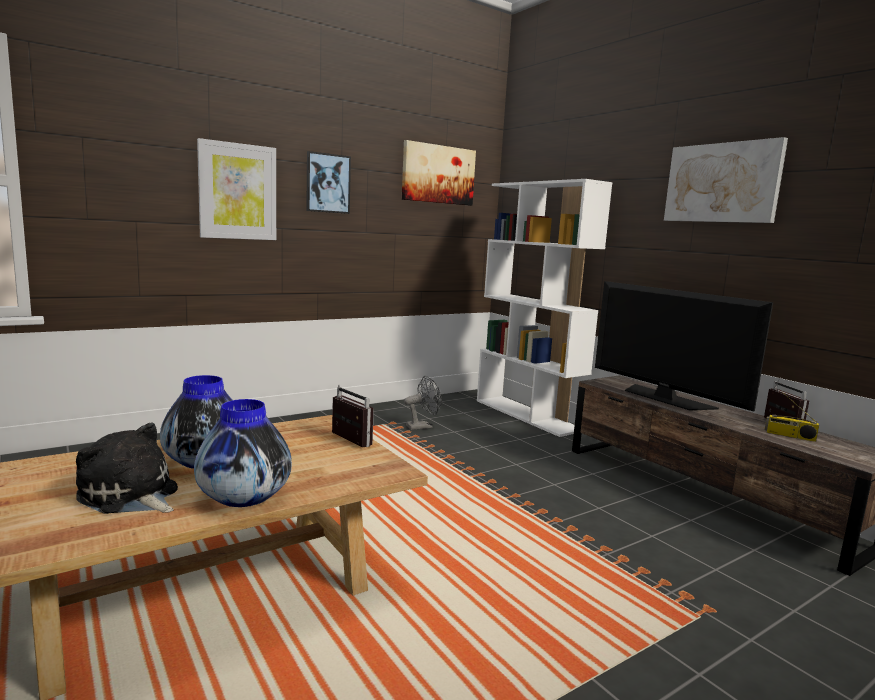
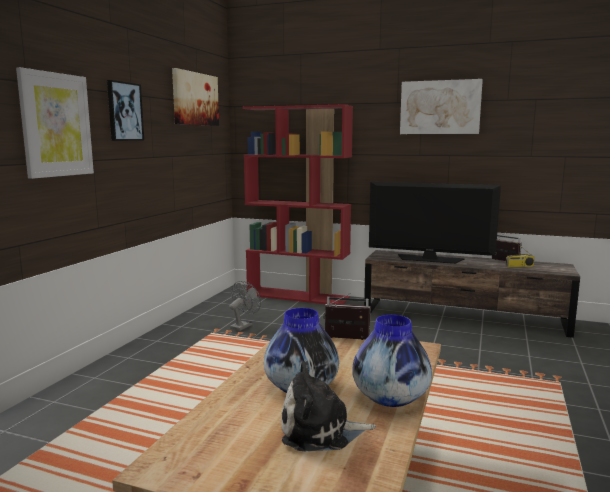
camera: 35 degrees left, 0 degrees up
white bookcase [477,179,613,437] -> red bookcase [242,104,353,304]

